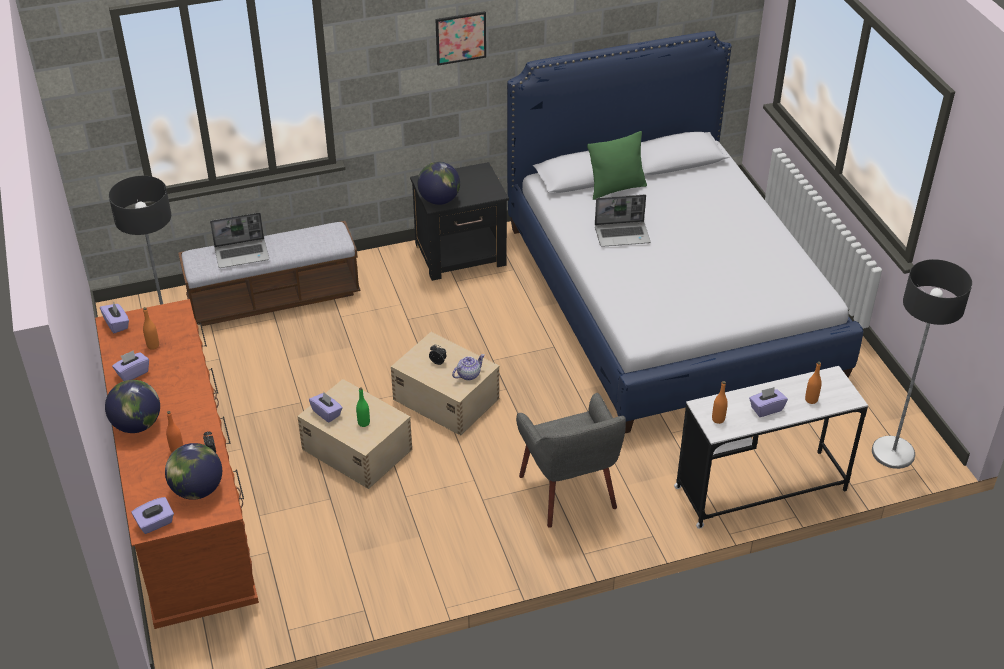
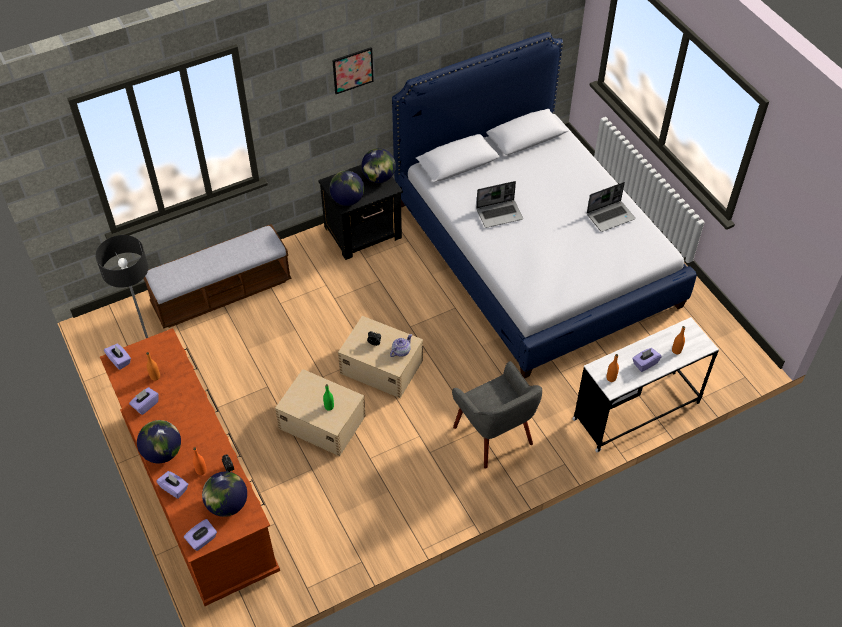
camera: 10 degrees left, 10 degrees up
laptop [210,212,269,268] -> laptop moved to [587,182,635,232]
purple tissue box [309,392,343,422] -> purple tissue box moved to [156,471,188,499]
green pillow [587,131,647,200] -> none
floor lamp [872,259,972,469] -> none
none -> globe [361,148,396,183]

